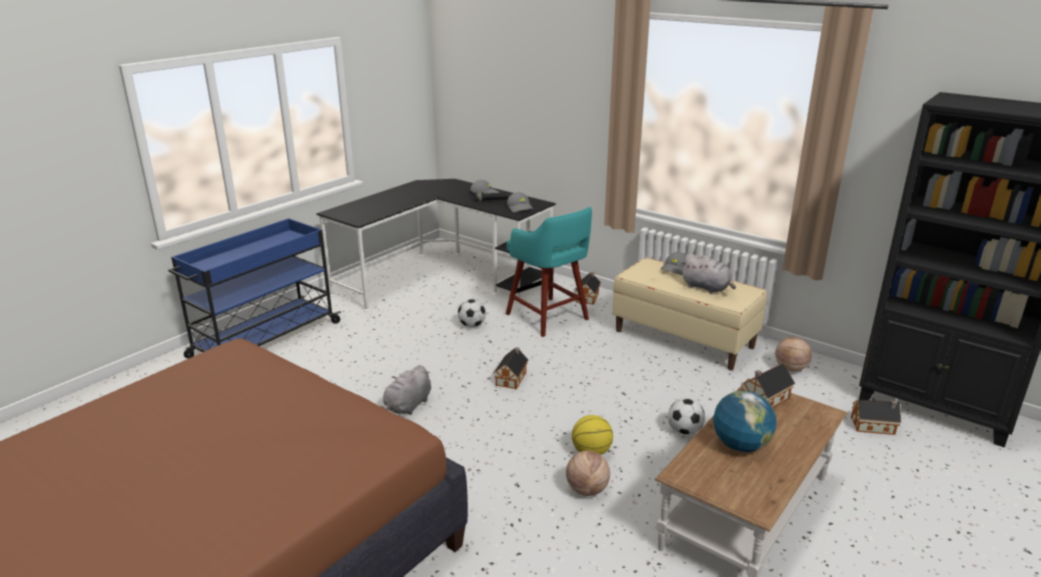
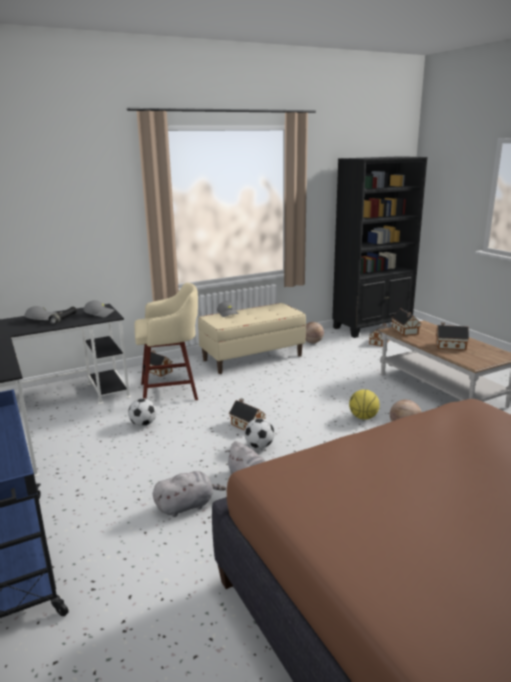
camera: 65 degrees left, 5 degrees down
turquoise stool [506,207,592,337] -> beige stool [134,283,198,400]
football [668,398,705,435] -> football moved to [244,418,274,449]
grey plush toy [680,253,736,293] -> grey plush toy moved to [153,471,226,517]
globe [713,390,777,452] -> toy house [436,322,469,350]

